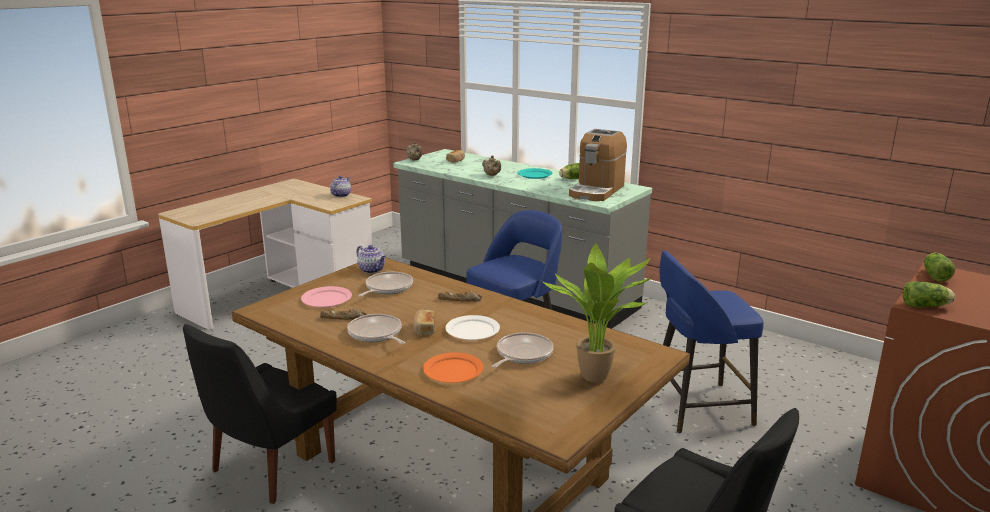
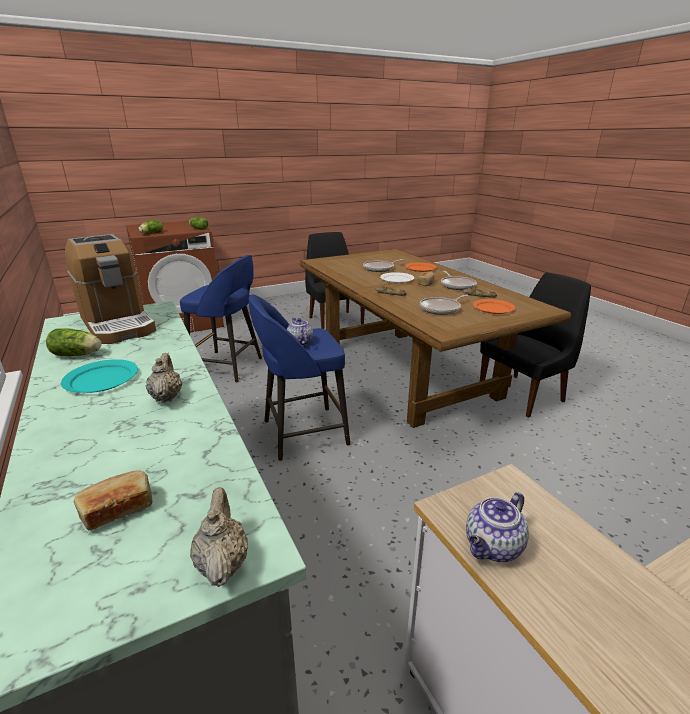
camera: 155 degrees left, 5 degrees up
pink plate [301,286,352,308] -> orange plate [473,299,515,314]
teapot [356,245,386,273] -> teapot moved to [287,318,313,346]
potted plant [541,243,654,382] -> none
coffee machine [569,129,627,201] -> coffee machine turned 90 degrees clockwise [65,234,156,344]

